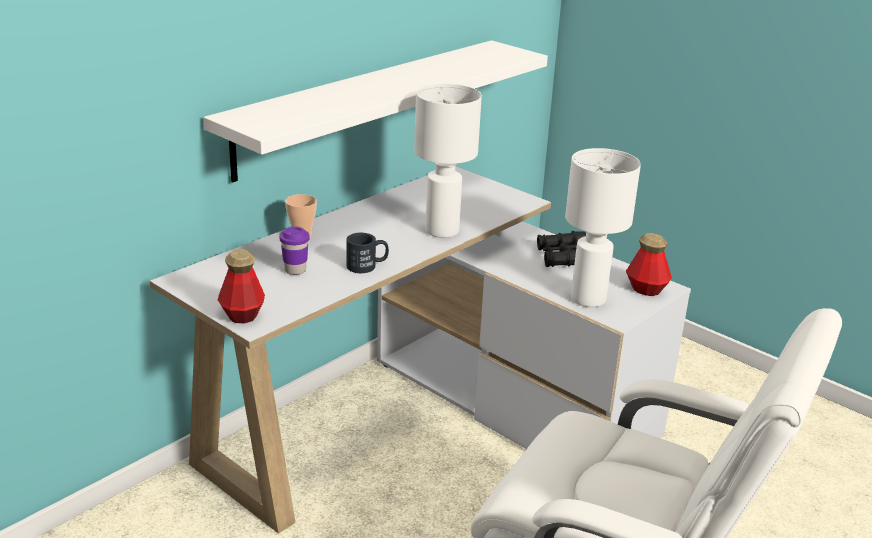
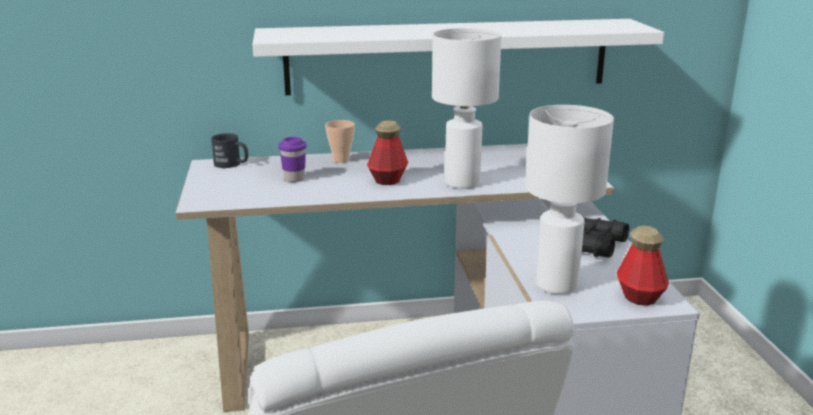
camera: 40 degrees right, 5 degrees down
bottle [218,249,265,323] -> bottle moved to [367,120,408,185]
black mug [346,233,389,273] -> black mug moved to [211,133,248,168]

